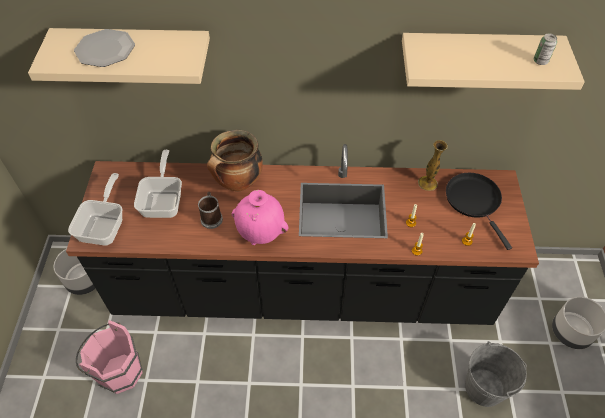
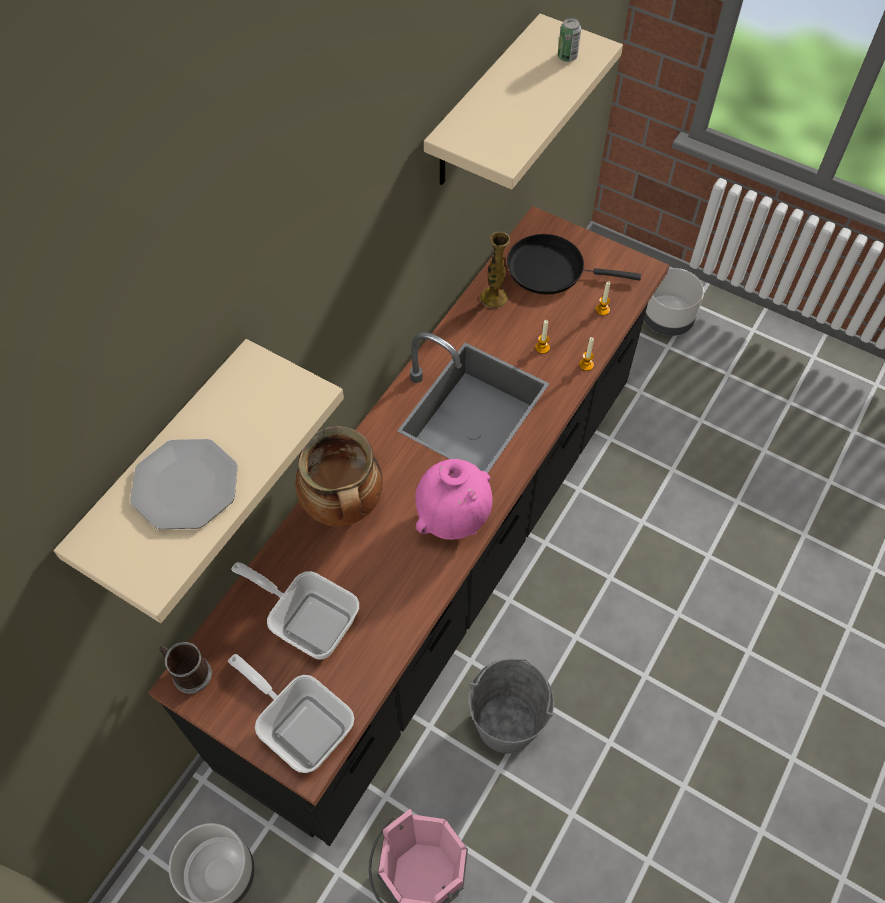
camera: 60 degrees left, 5 degrees up
mug [198,192,223,229] -> mug moved to [159,642,212,694]
grey bucket [465,341,527,407] -> grey bucket moved to [468,659,554,753]

